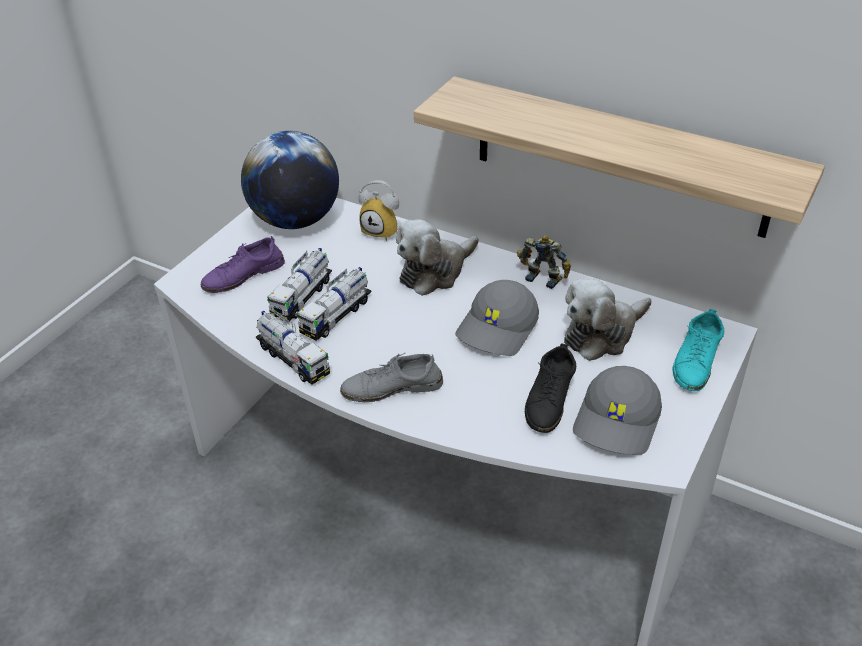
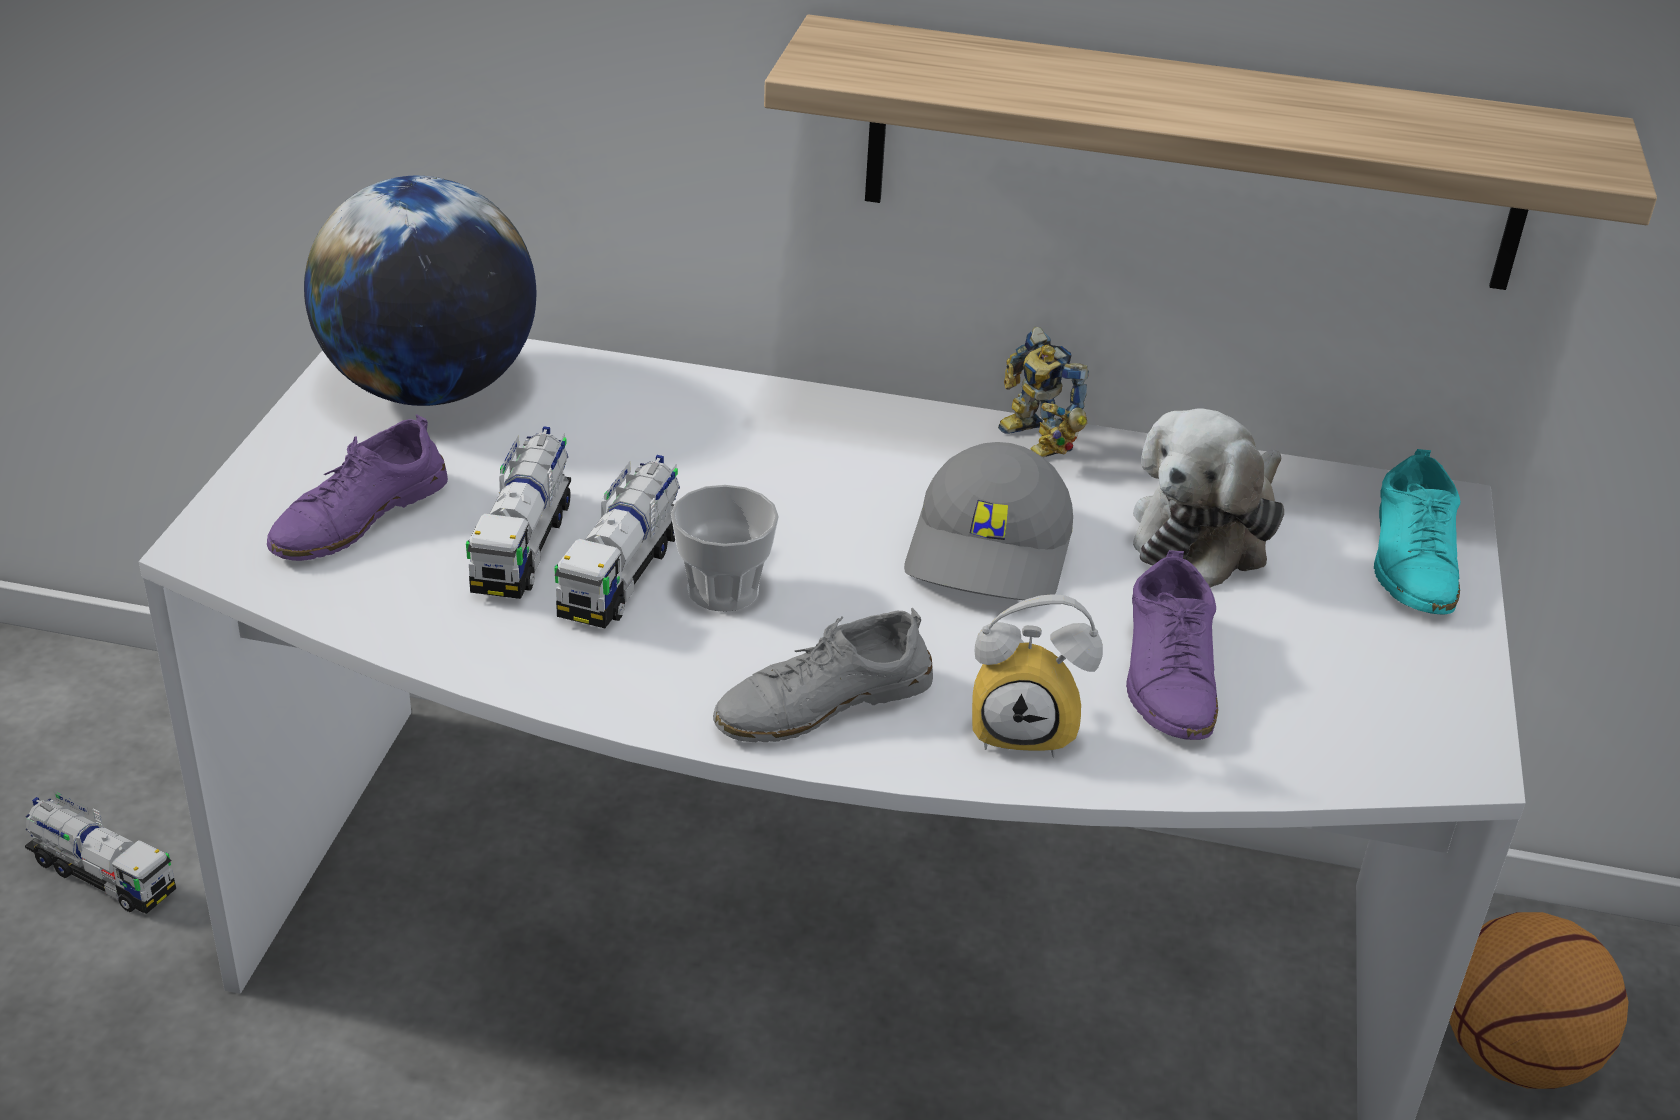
camera: 20 degrees left, 5 degrees down
toy truck [256,309,330,385] -> toy truck moved to [25,791,176,914]
alarm clock [359,180,399,241] -> alarm clock moved to [972,594,1103,757]
plush toy [396,219,479,296] -> none
toy robot [517,235,571,289] -> toy robot turned 135 degrees counterclockwise [998,327,1089,458]
black shoe [525,343,576,433] -> purple shoe [1126,550,1218,740]
grey cap [573,366,662,455] -> none
none -> cup [671,485,779,612]
none -> basketball [1449,912,1629,1089]

